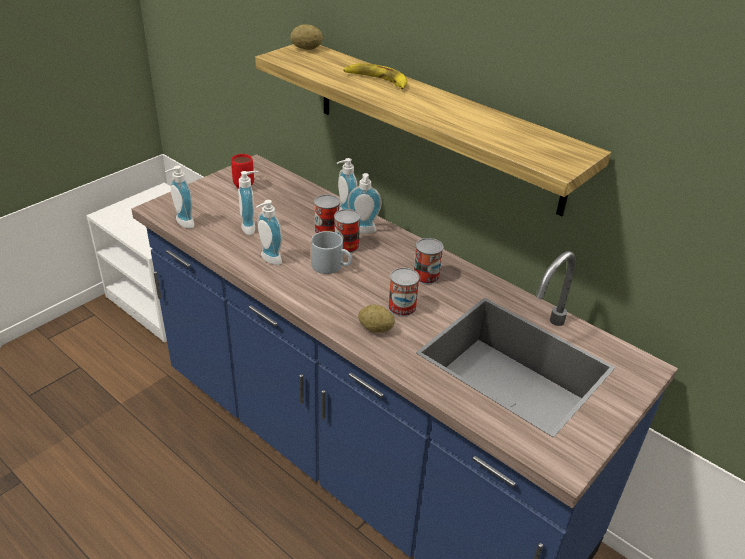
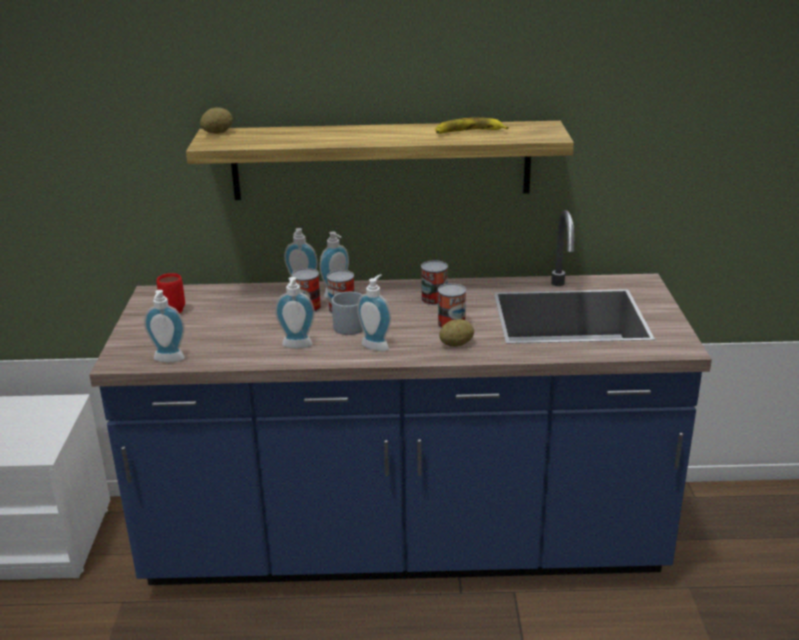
camera: 40 degrees left, 10 degrees down
soap dispenser [238,171,258,235] -> soap dispenser moved to [357,274,391,351]
banana [343,63,407,90] -> banana moved to [435,118,509,134]

